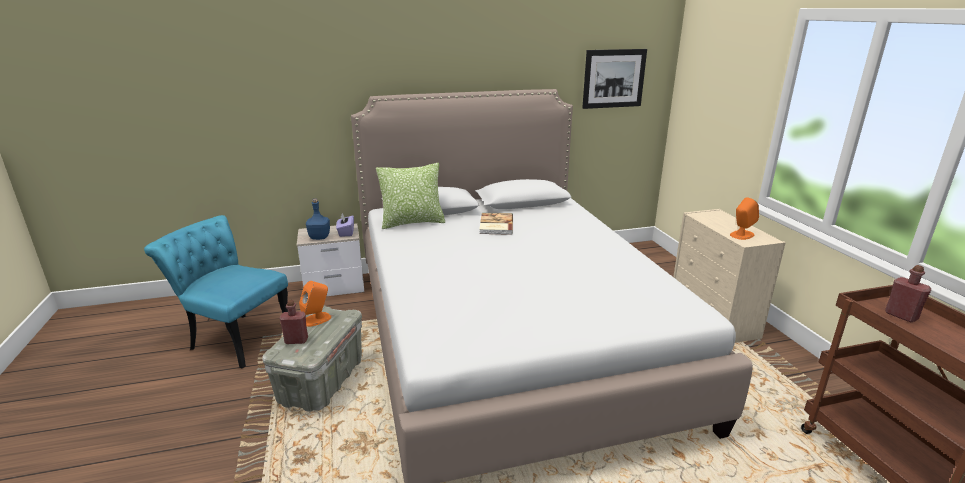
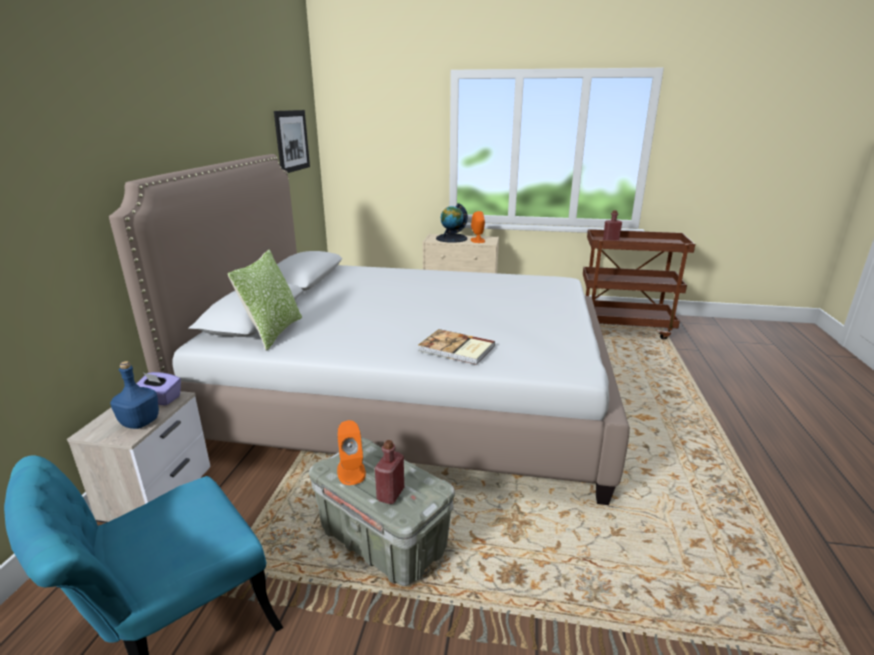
camera: 65 degrees left, 0 degrees up
book [479,213,513,235] -> book moved to [418,329,495,365]
none -> globe [436,203,468,243]

